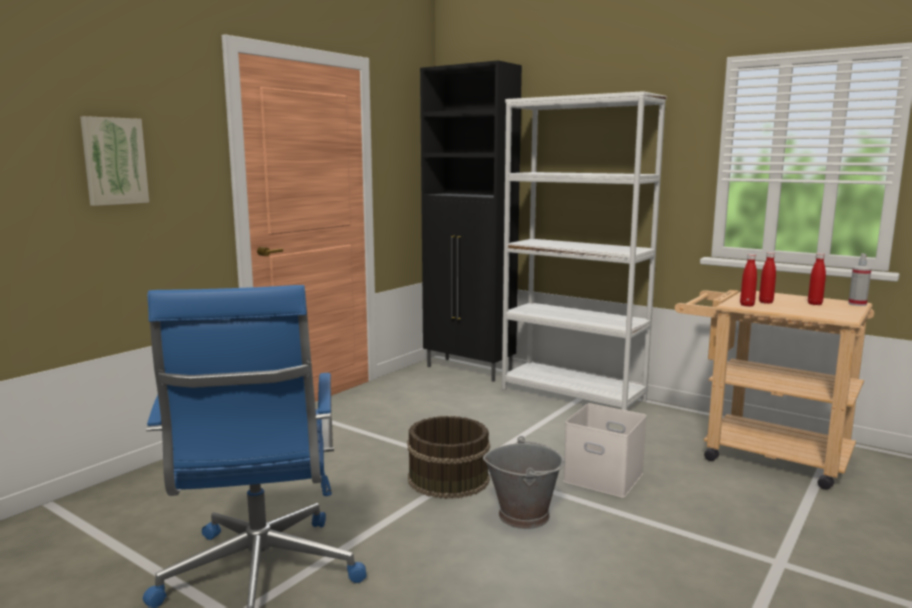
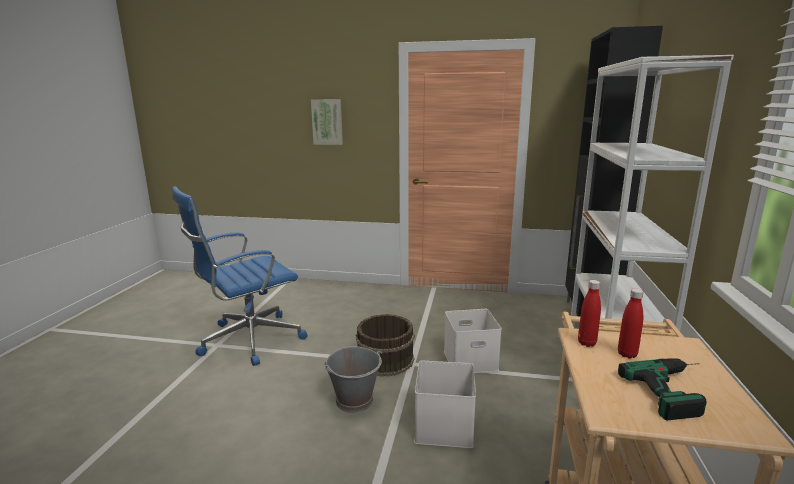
camera: 65 degrees right, 5 degrees up
red bottle [808,253,826,305] -> power drill [618,358,706,421]
spray bottle [848,253,872,306] -> none
none -> white storage box [444,309,502,373]

